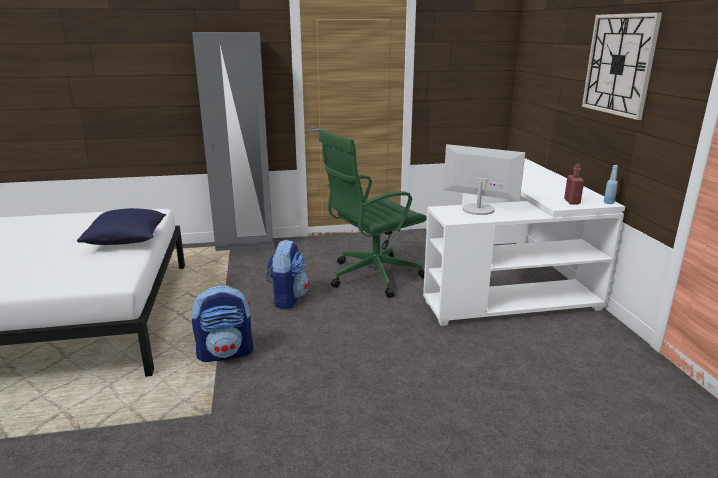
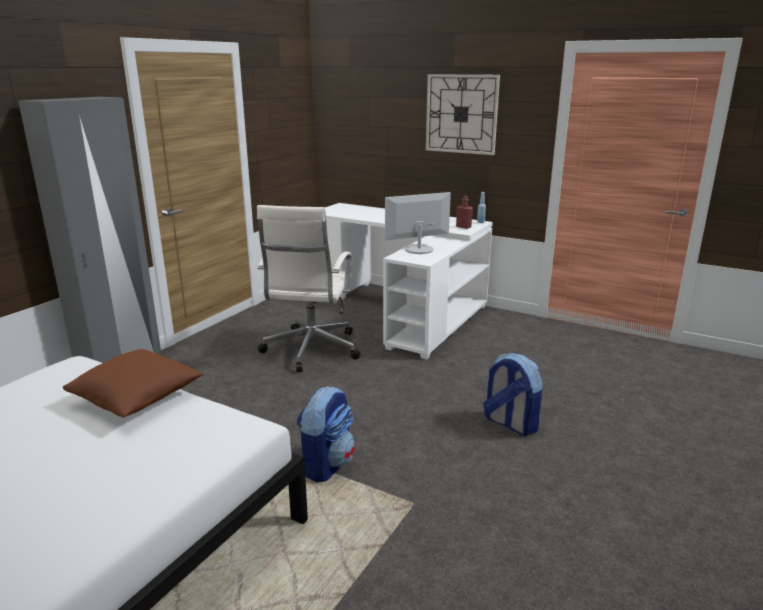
camera: 50 degrees left, 0 degrees up
blue pillow [77,208,166,245] -> brown pillow [63,349,204,418]
backpack [267,239,309,309] -> backpack moved to [483,353,542,436]
green office chair [319,129,427,298] -> white office chair [257,205,361,372]

